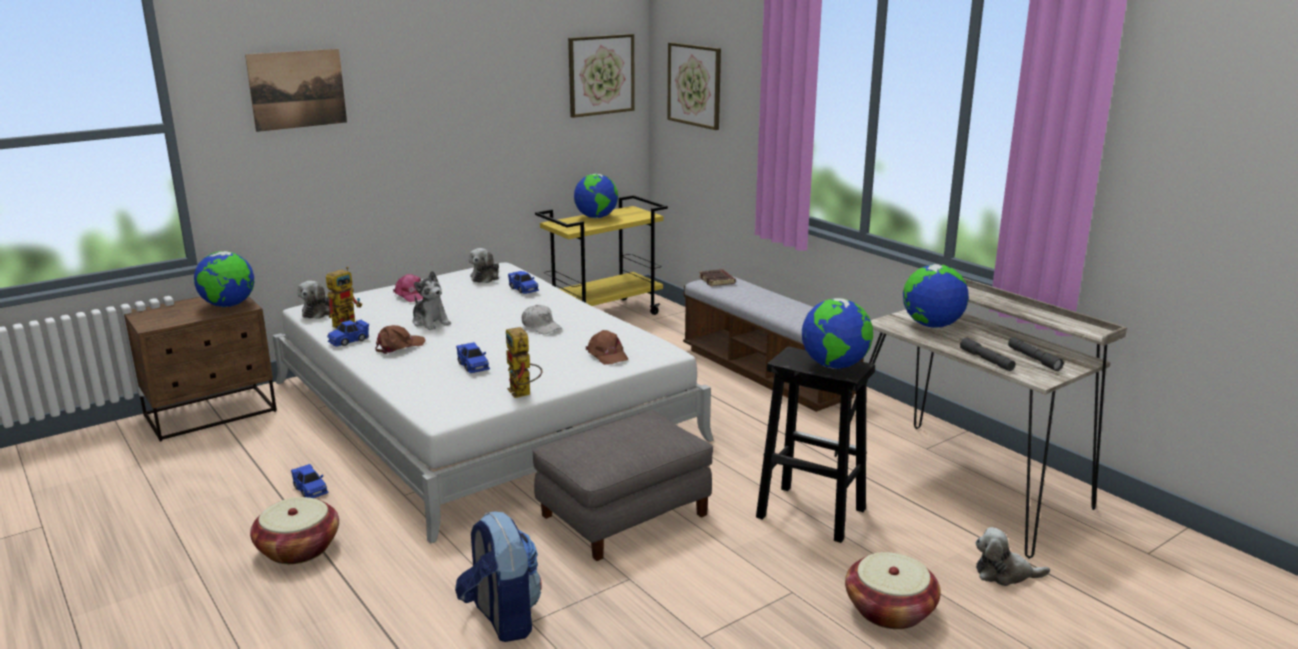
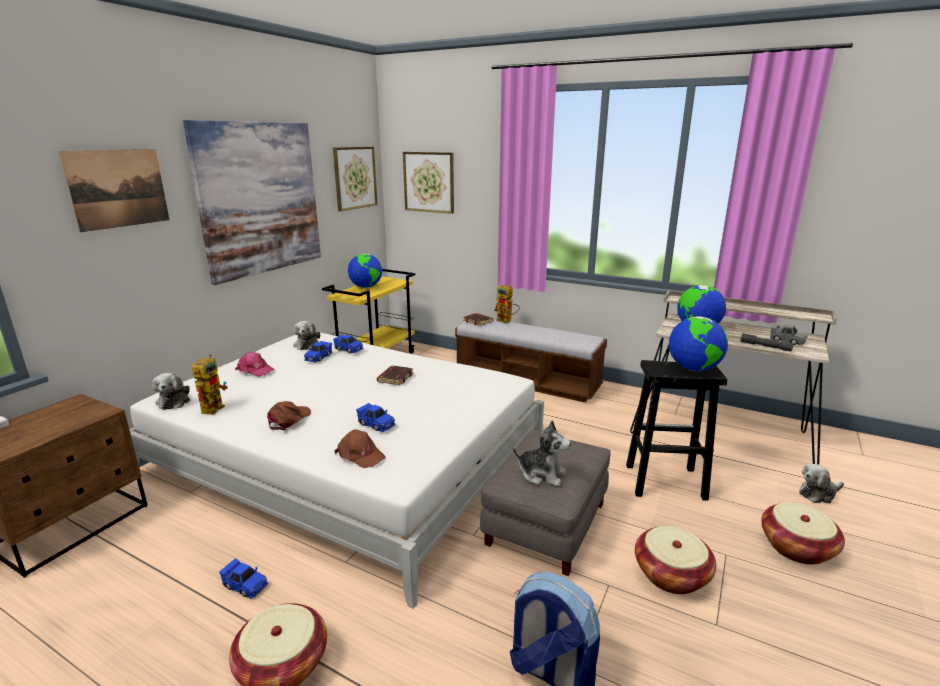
camera: 25 degrees left, 0 degrees up
globe [194,251,255,307] -> none
blue toy car [327,319,369,347] -> blue toy car moved to [304,341,332,362]
plush toy [413,271,451,330] -> plush toy moved to [513,420,571,486]
toy robot [506,327,542,398] -> toy robot moved to [494,285,520,323]
white cap [522,305,562,334] -> brown book [377,366,414,385]
brown cap [586,330,628,365] -> brown cap moved to [334,430,386,468]
grey flashlight [1008,337,1064,371] -> grey toy car [770,324,807,346]
none -> picture [183,120,321,285]
none -> basket [635,526,716,594]

